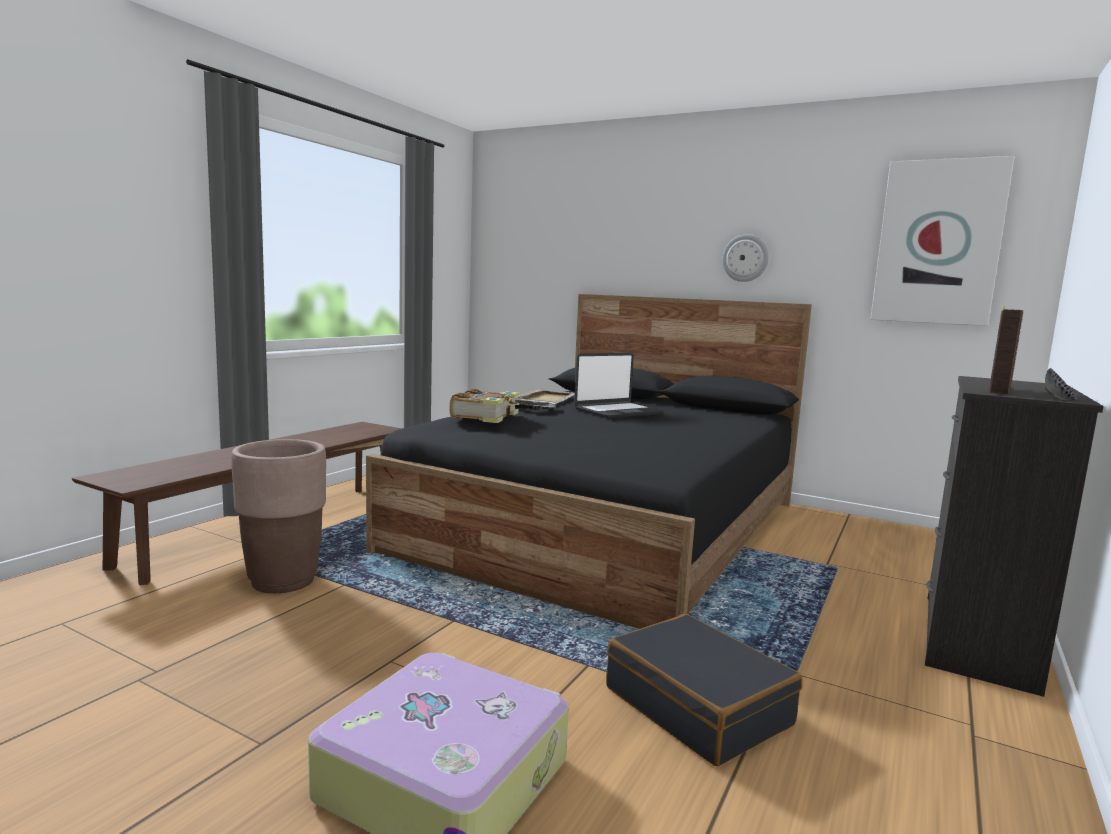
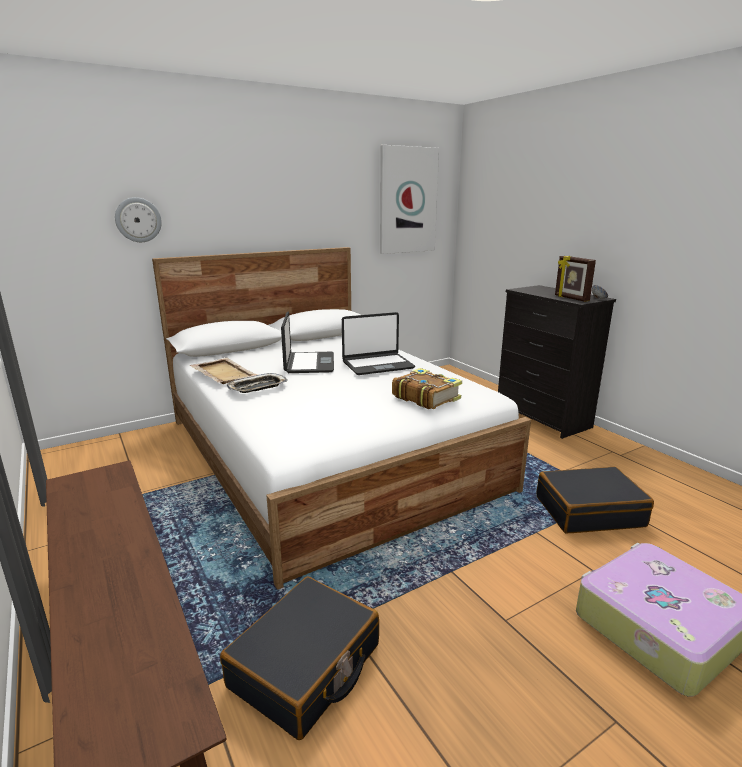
camera: 60 degrees left, 10 degrees up
brown planter [231,439,326,593] -> black suitcase [220,576,379,740]
black bed [366,294,812,629] -> white bed [152,247,531,590]
book [450,389,520,423] -> book moved to [392,368,462,409]
wall clock [722,234,769,282] -> wall clock moved to [115,197,162,242]
none -> laptop [342,312,415,375]

